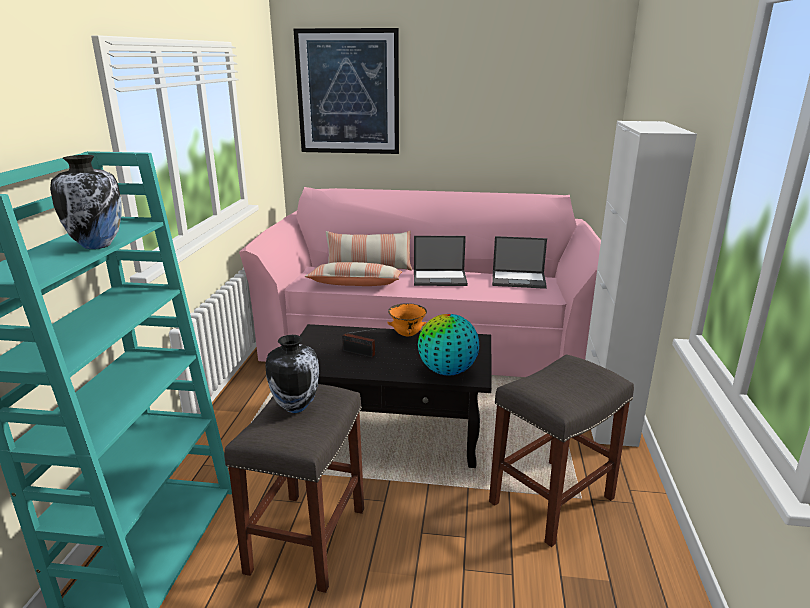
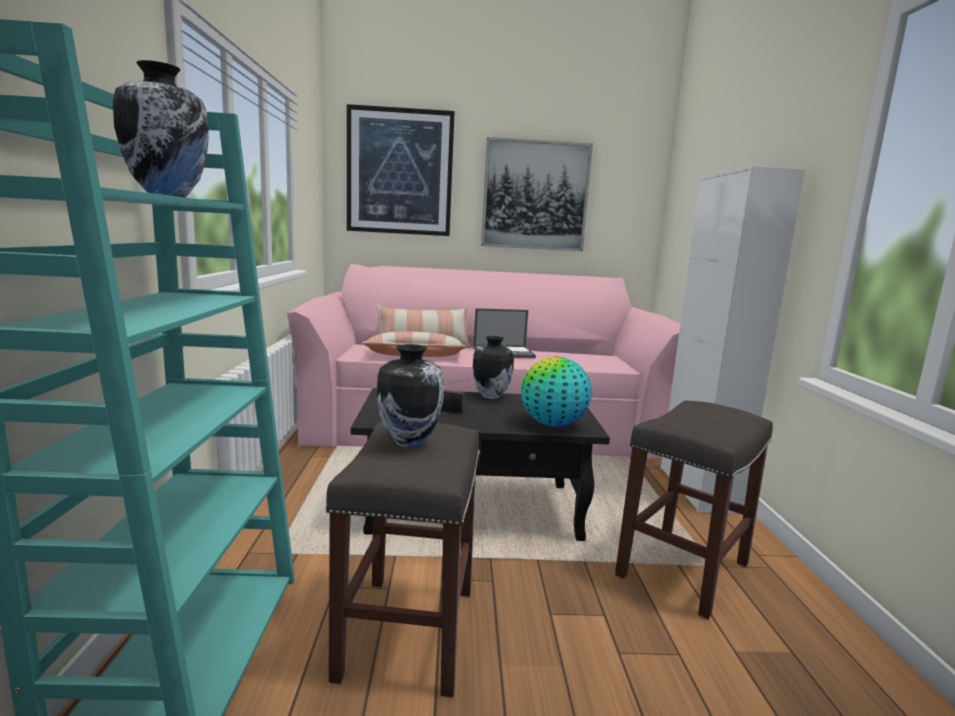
camera: 10 degrees left, 10 degrees down
orange bowl [387,303,427,337] -> vase [473,336,514,399]
laptop [492,236,547,289] -> none
none -> picture [481,137,593,251]

